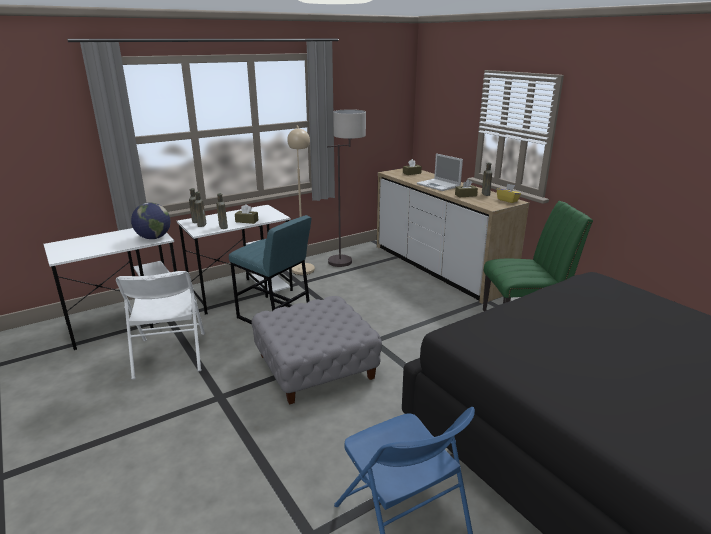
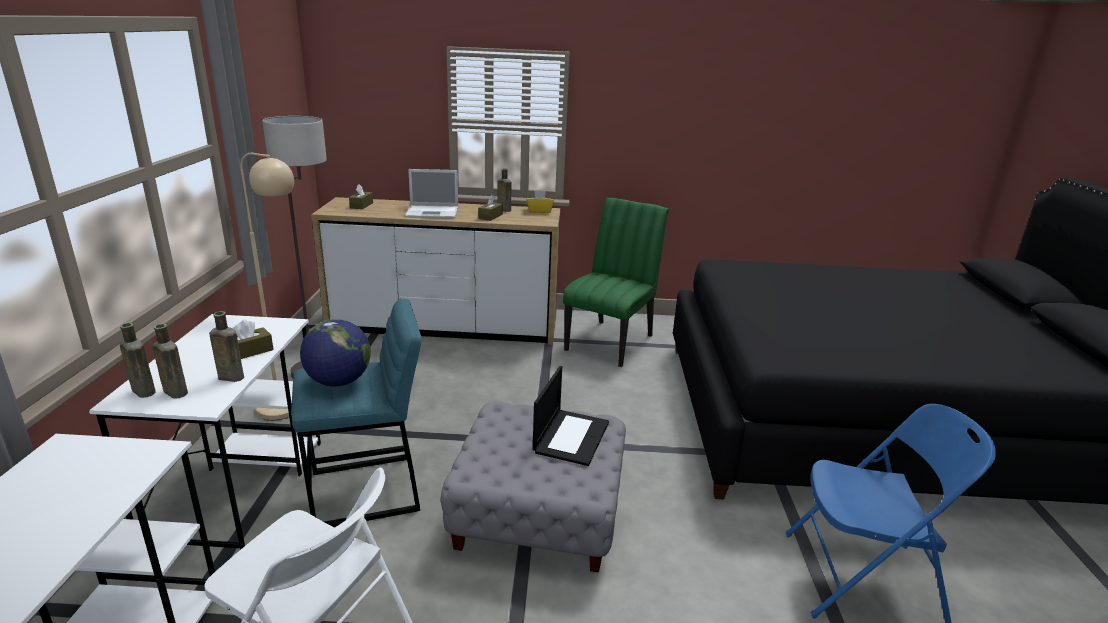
camera: 55 degrees left, 0 degrees up
globe [131,202,171,239] -> globe moved to [300,319,371,387]
none -> laptop [533,366,609,466]

